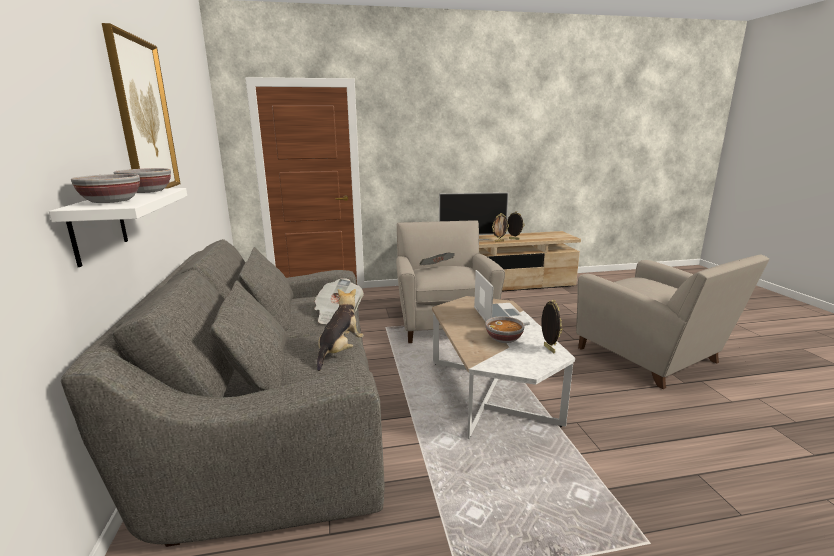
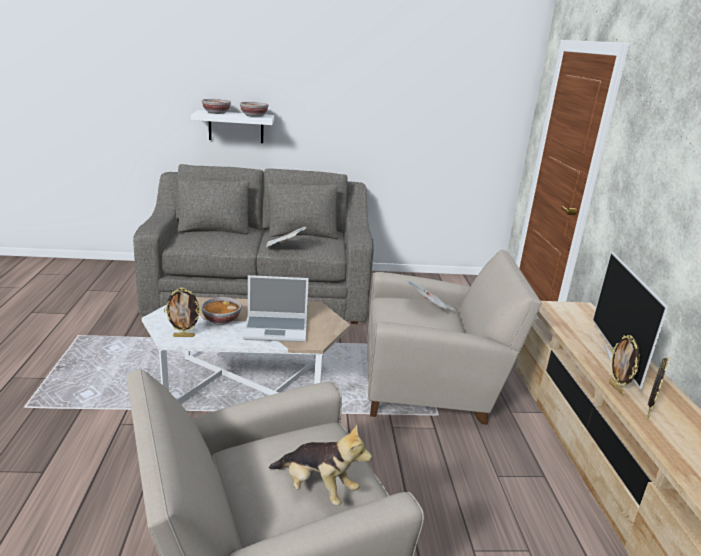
camera: 95 degrees right, 5 degrees up
picture [102,23,180,189] -> none
plush toy [317,289,364,371] -> plush toy moved to [269,424,372,506]

